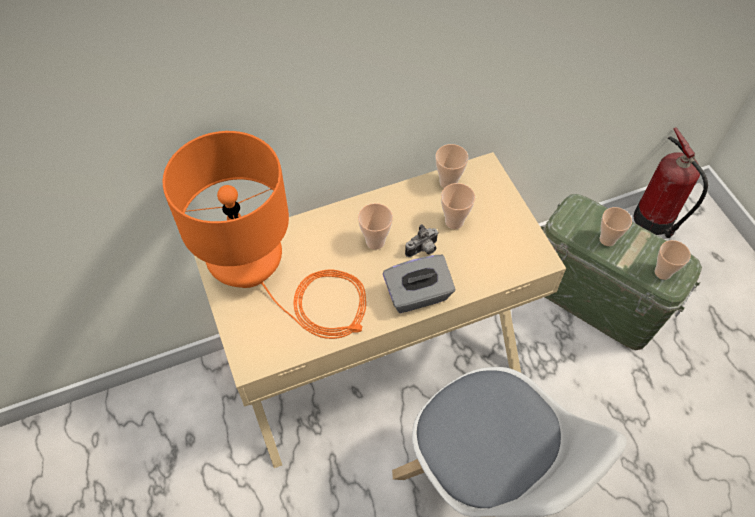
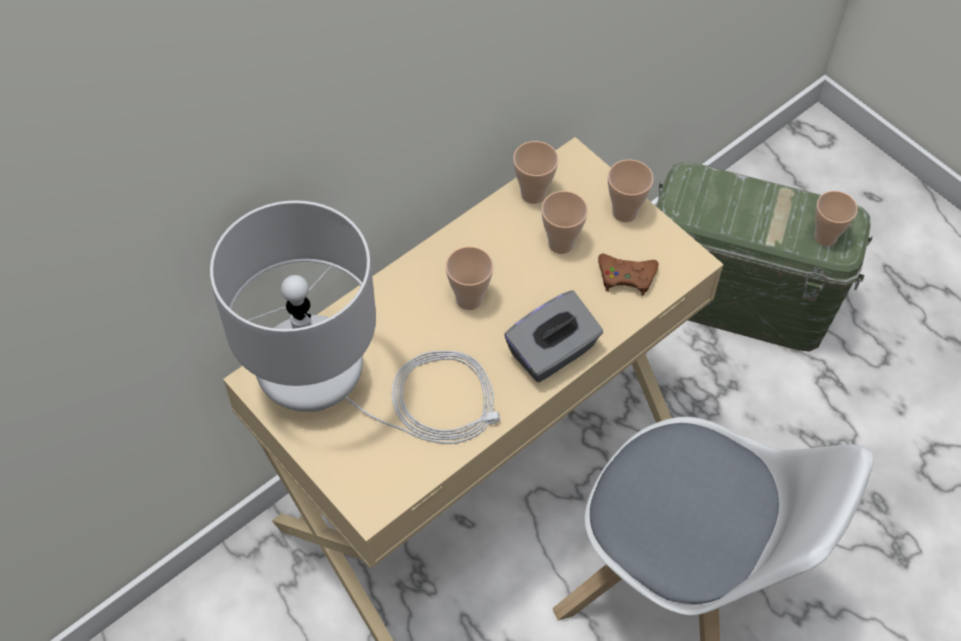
camera: 20 degrees left, 0 degrees up
orange table lamp [163,131,366,339] -> white table lamp [210,200,500,444]
camera [405,224,439,257] -> none
cup [600,207,632,246] -> cup moved to [608,159,654,222]
fire extinguisher [634,127,708,238] -> none
none -> brown game controller [598,254,659,296]

